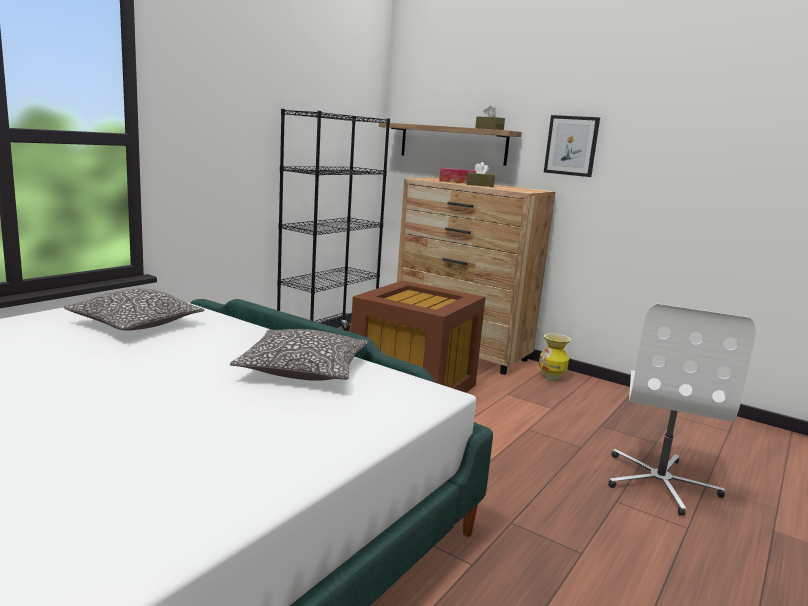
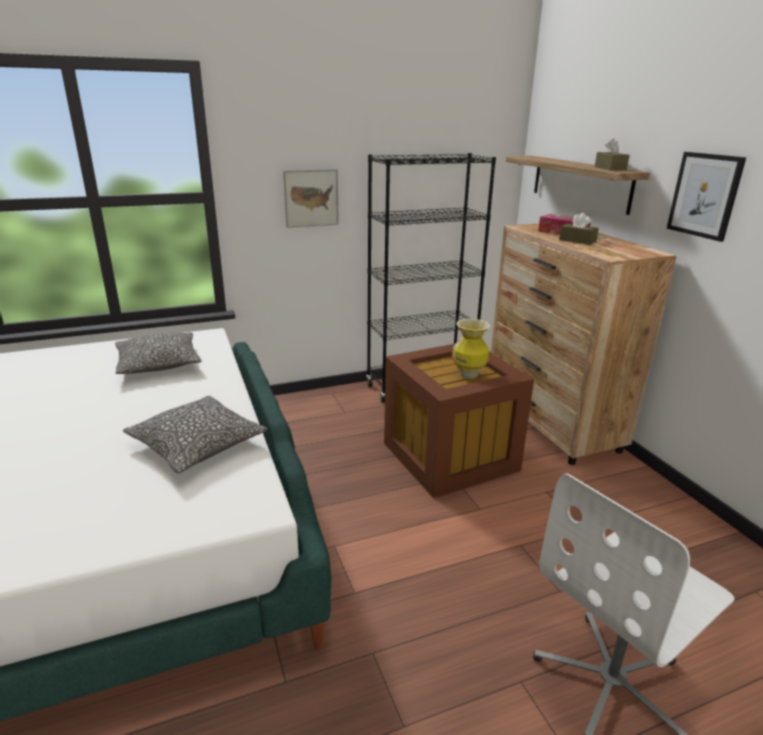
camera: 35 degrees right, 10 degrees up
vase [539,333,571,382] -> vase moved to [452,319,490,379]
none -> picture [283,169,339,228]

